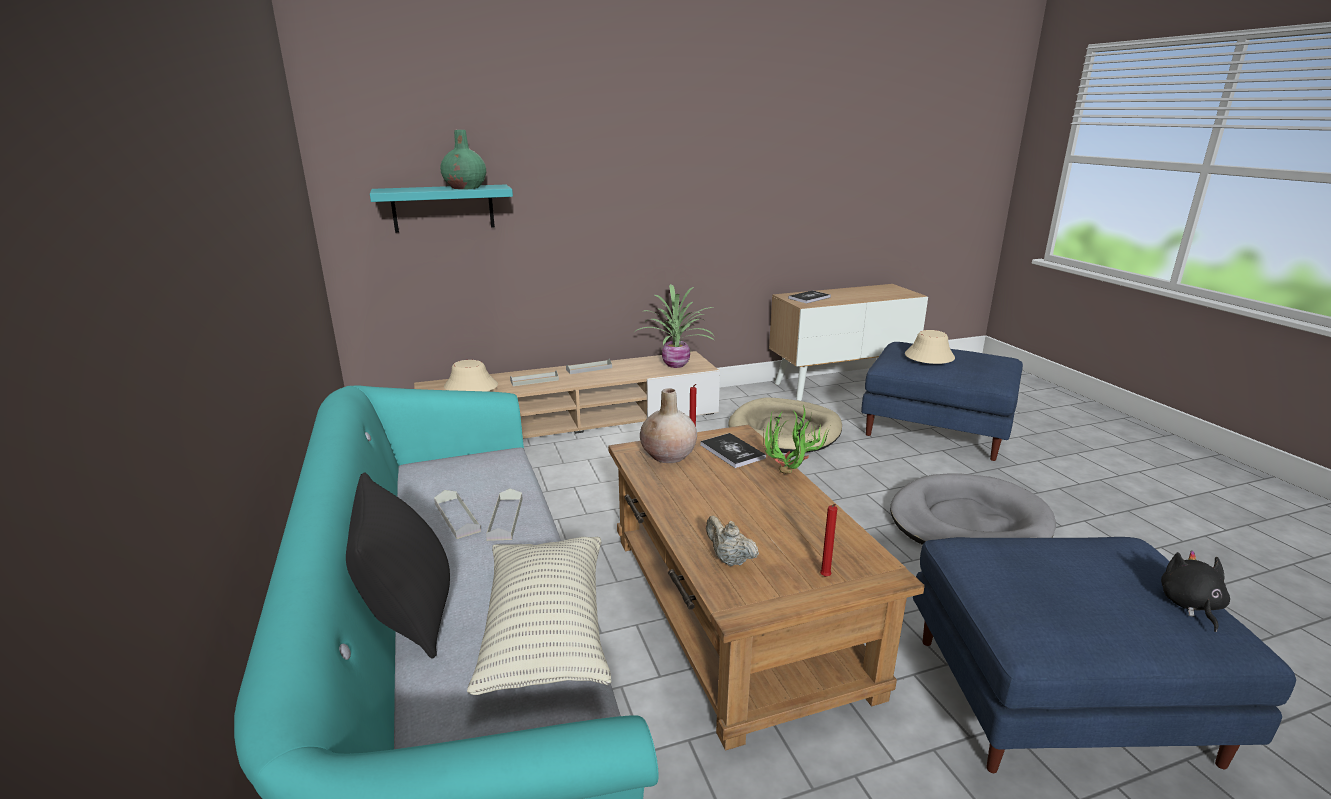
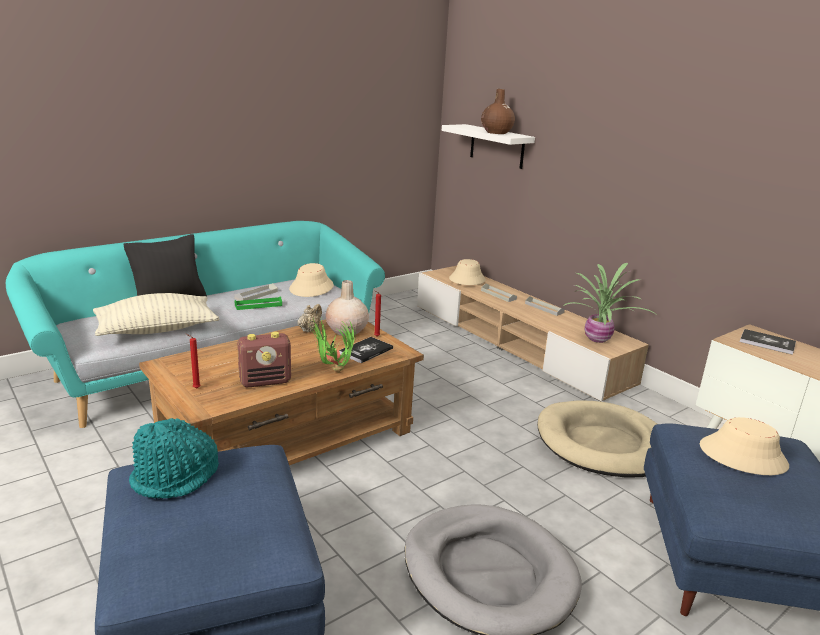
camera: 70 degrees right, 0 degrees up
turquoise shelf [370,185,513,232] -> white shelf [442,124,535,169]
green vase [440,130,486,189] -> brown vase [481,89,515,134]
grey tray [486,488,523,541] -> green tray [235,296,282,310]
beige teapot [706,515,759,566] -> beige teapot moved to [297,304,322,332]
black plush toy [1161,550,1230,632] -> none
none -> turquoise hat [129,418,219,498]
none -> radio [237,332,291,387]
none -> beige hat [289,263,334,297]

